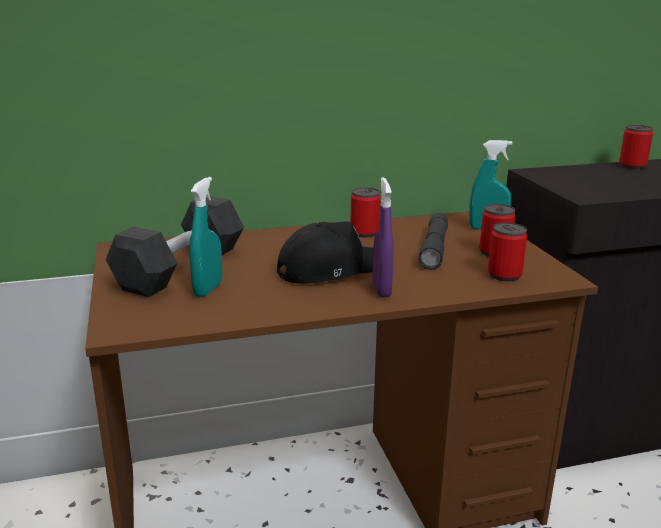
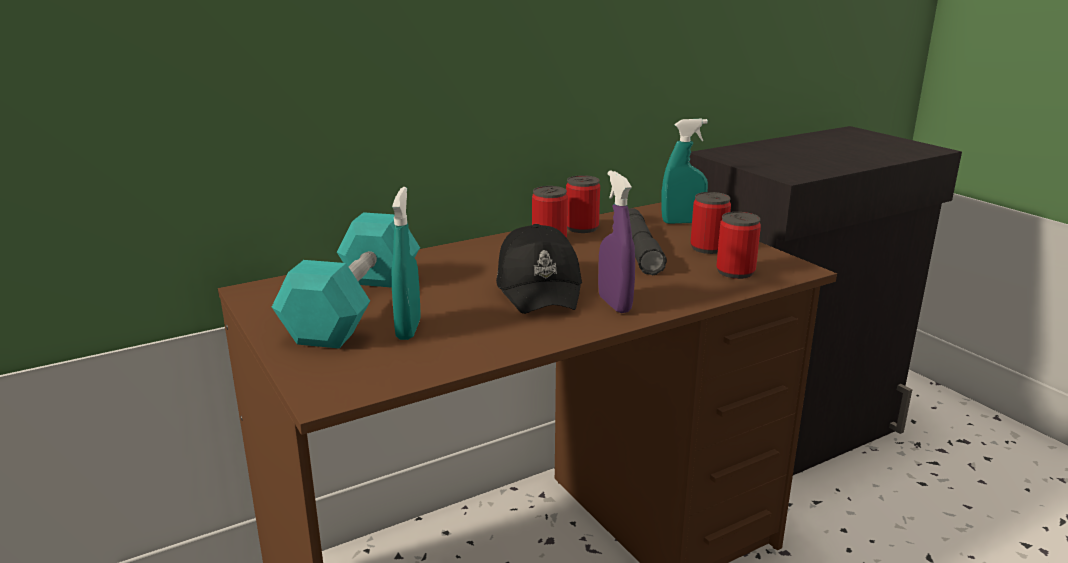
camera: 15 degrees left, 0 degrees up
black dumbbell [106,196,244,297] -> turquoise dumbbell [272,212,420,348]
black cap [277,221,373,284] -> black cap turned 120 degrees clockwise [496,224,582,314]
can [619,125,653,169] -> can moved to [566,175,600,233]

